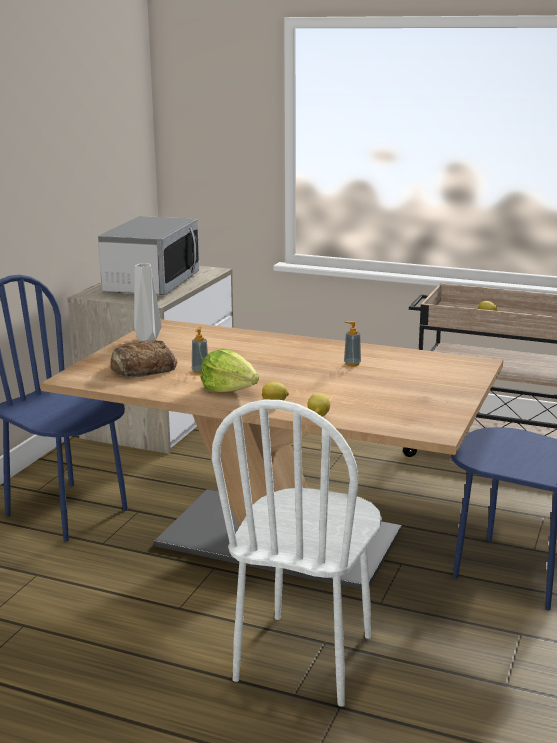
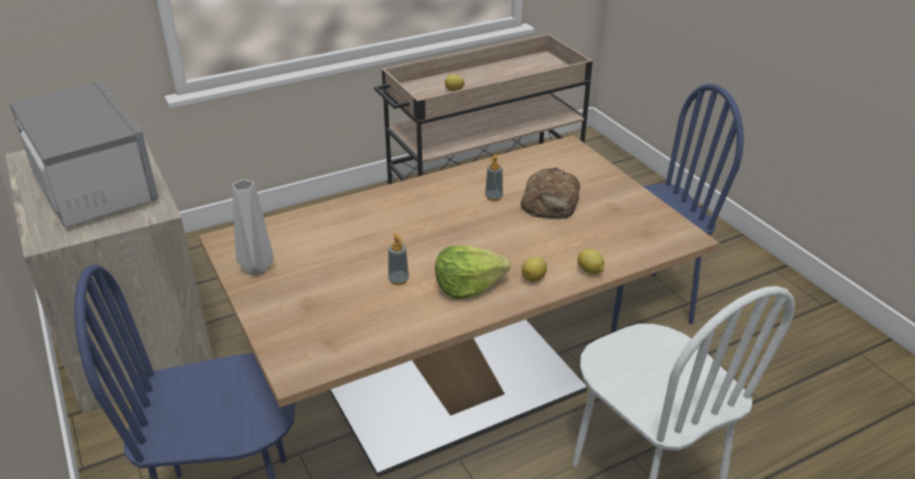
camera: 50 degrees left, 15 degrees up
bread [110,340,178,378] -> bread moved to [521,168,580,219]

